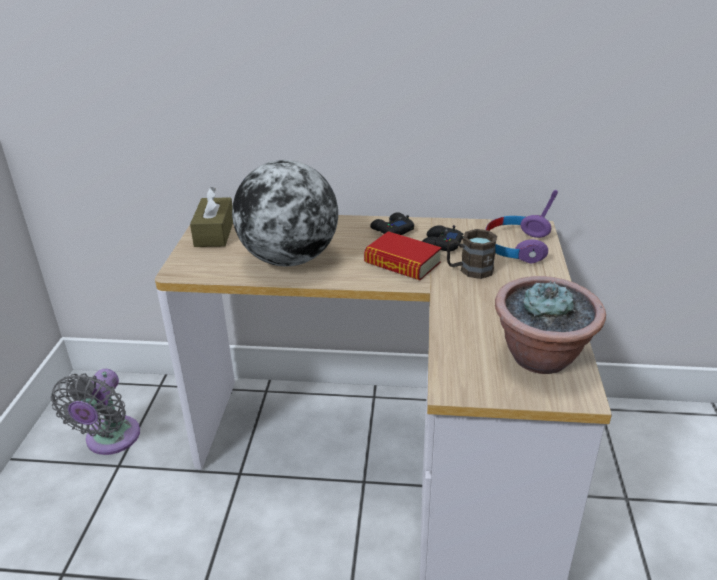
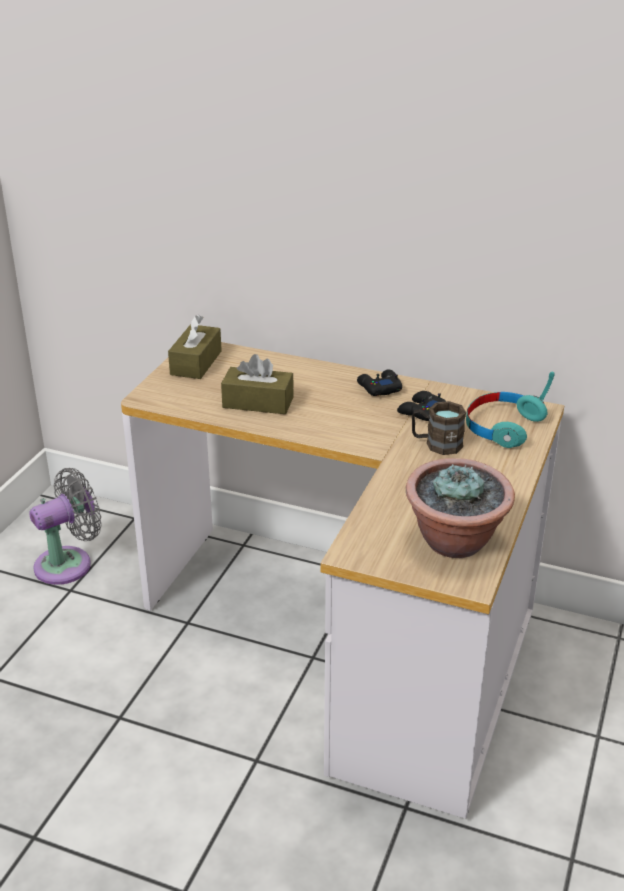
camera: 15 degrees right, 0 degrees up
grey fan [51,369,140,455] -> grey fan turned 150 degrees counterclockwise [29,468,102,585]
globe [232,160,338,266] -> brown tissue box [221,354,294,414]
book [364,231,442,280] -> none
purple headphones [485,190,558,263] -> turquoise headphones [466,372,555,448]

